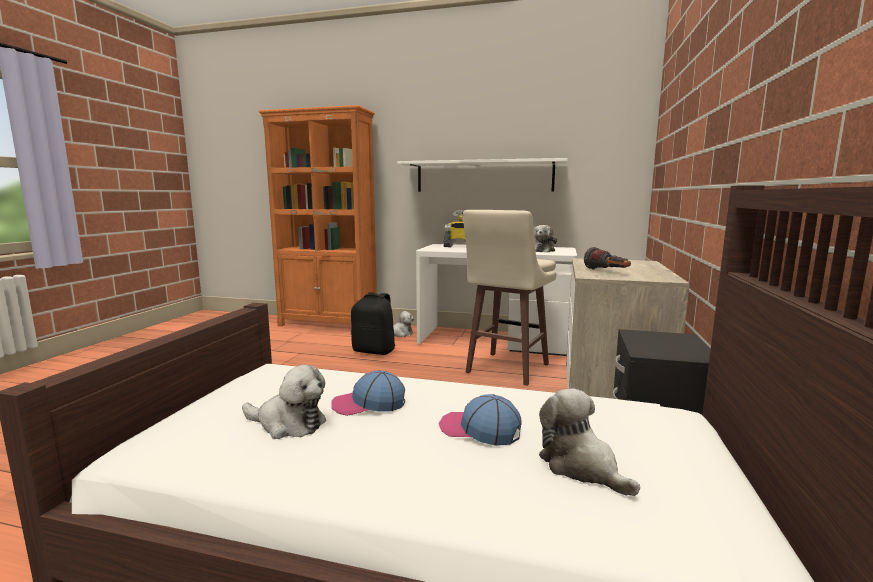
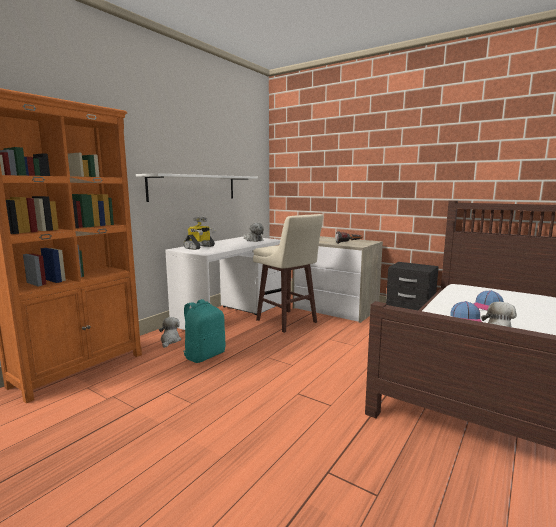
camera: 70 degrees left, 0 degrees up
black backpack [351,292,395,355] -> turquoise backpack [183,299,225,363]
plush toy [539,388,640,496] -> none

